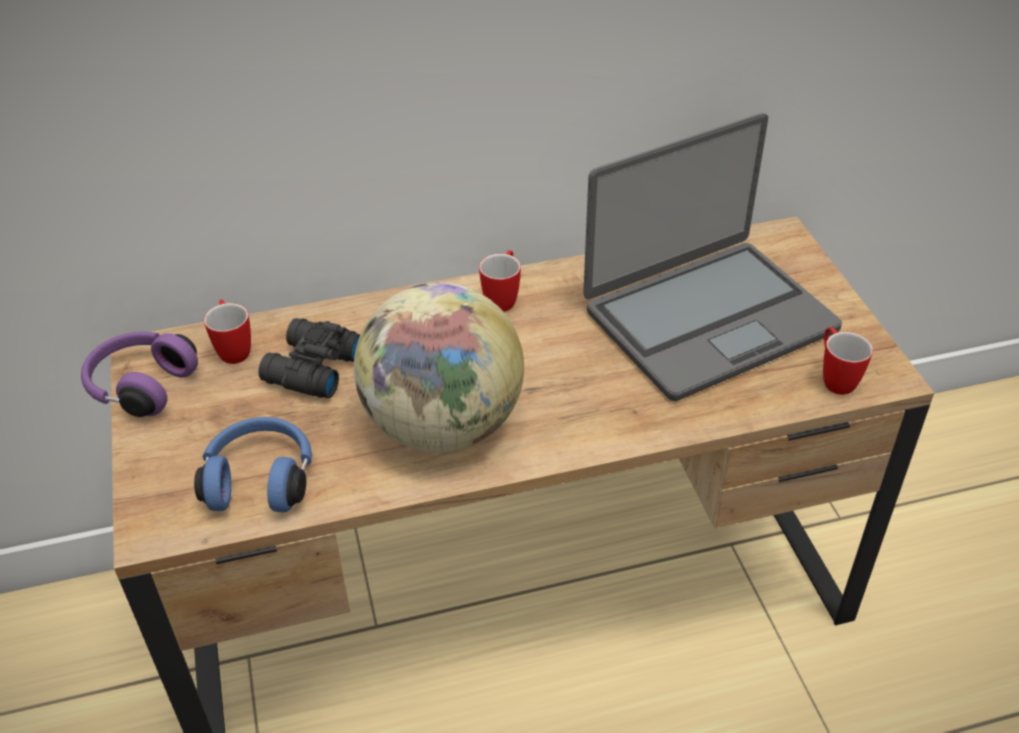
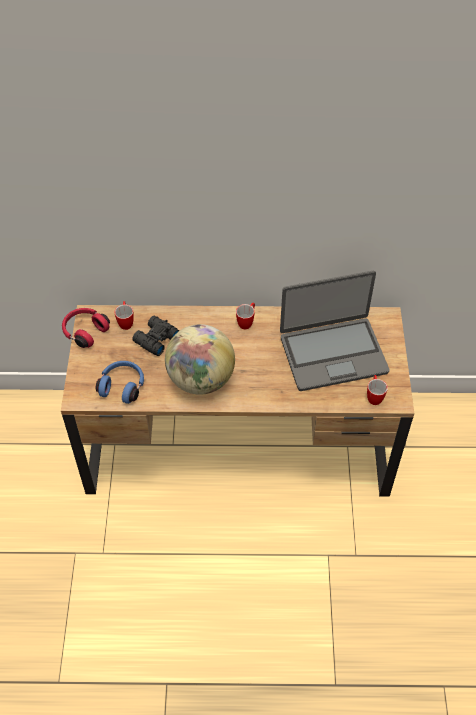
camera: 15 degrees right, 10 degrees up
purple headphones [81,332,198,417] -> red headphones [62,308,110,348]

